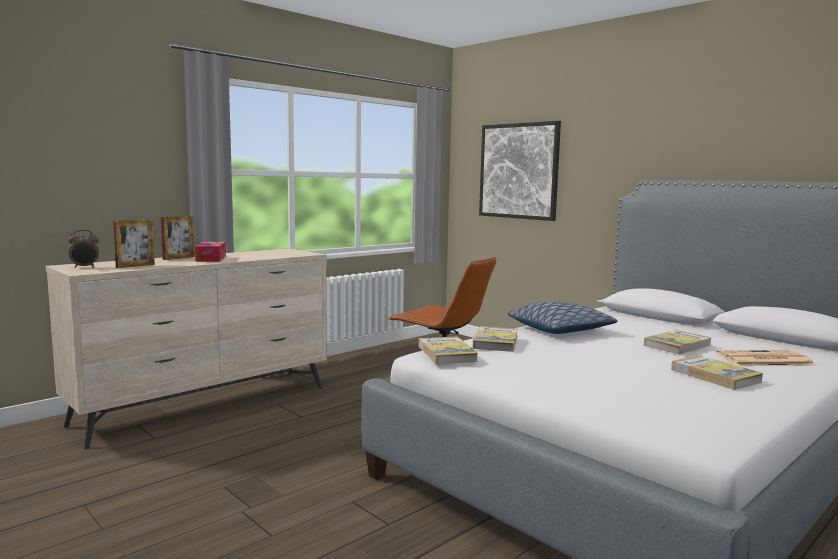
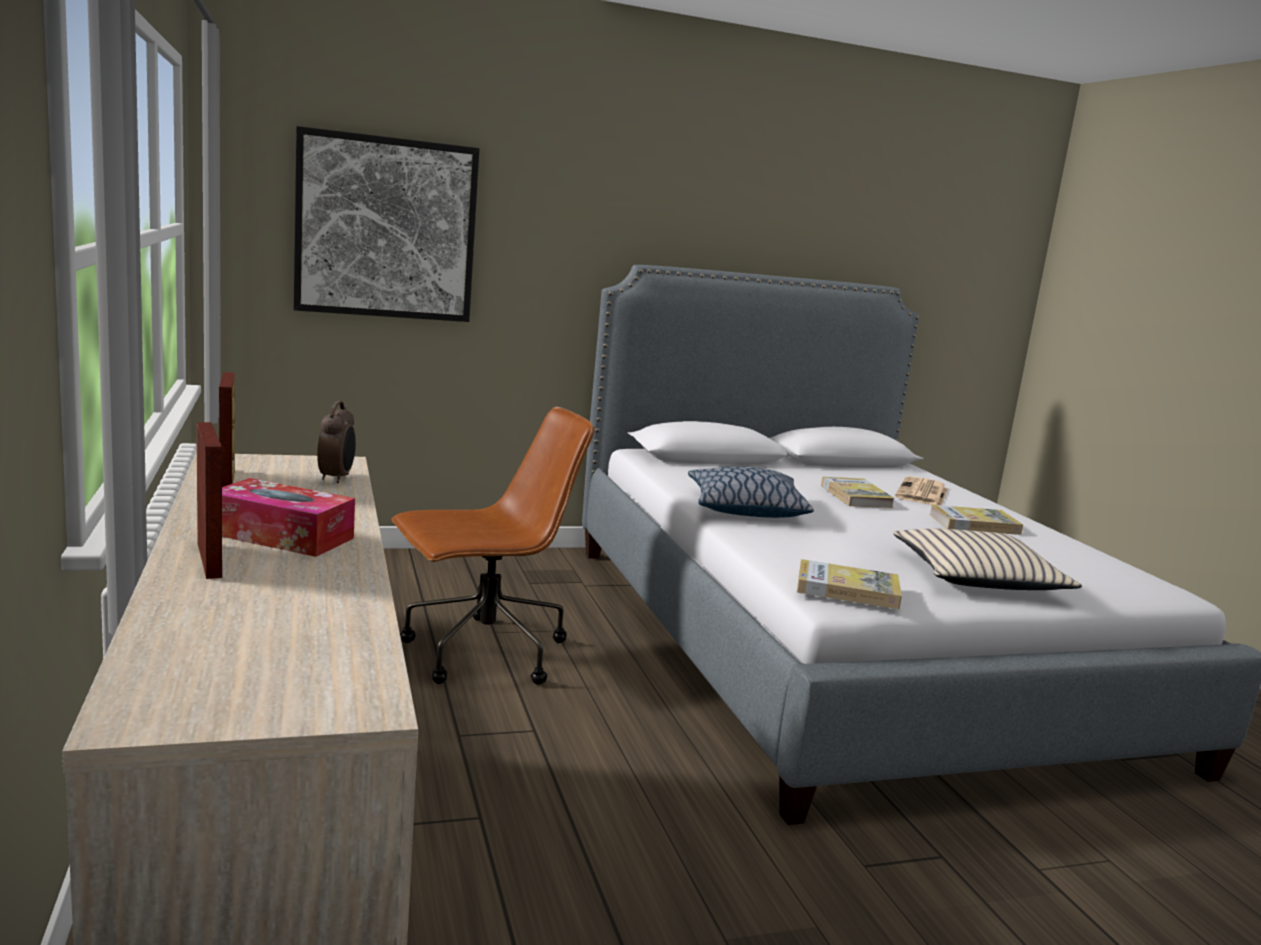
camera: 65 degrees left, 5 degrees up
alarm clock [68,230,99,268] -> alarm clock moved to [317,401,356,483]
picture frame [113,219,155,268] -> picture frame moved to [219,372,235,487]
book [473,326,518,352] -> none
none -> beige pillow [893,529,1082,590]

